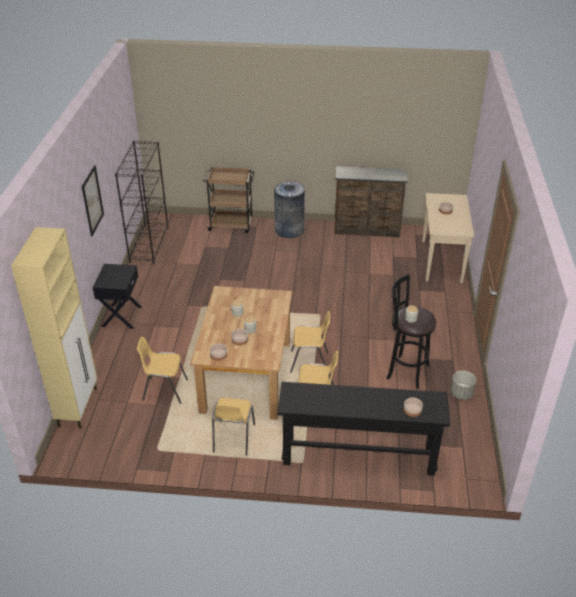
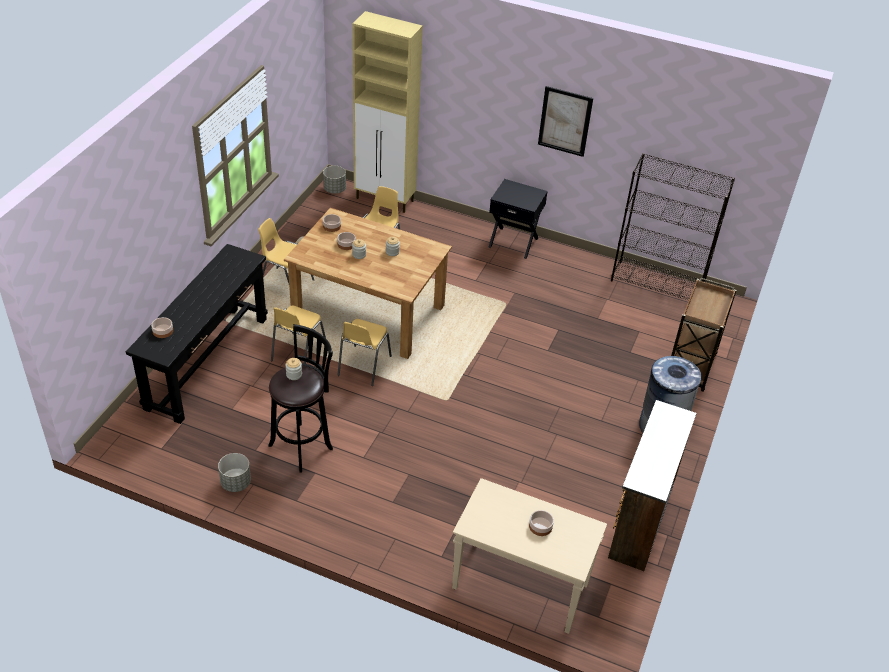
camera: 105 degrees right, 5 degrees up
none -> grey planter [323,166,346,194]

